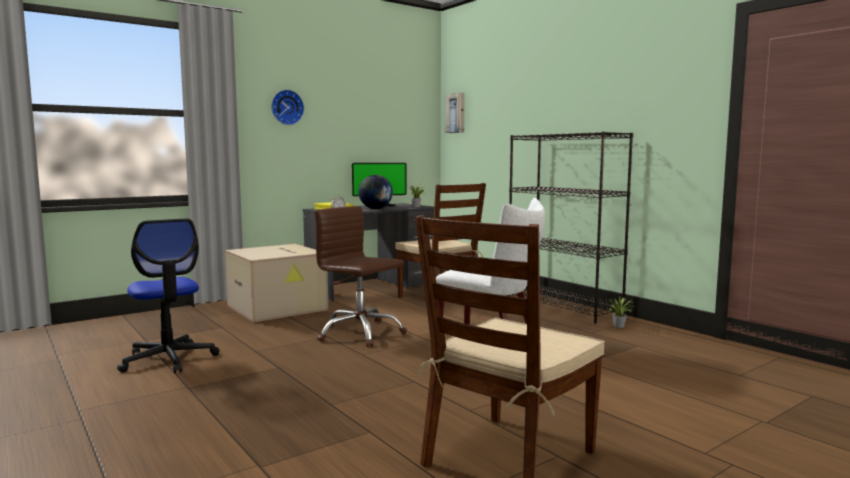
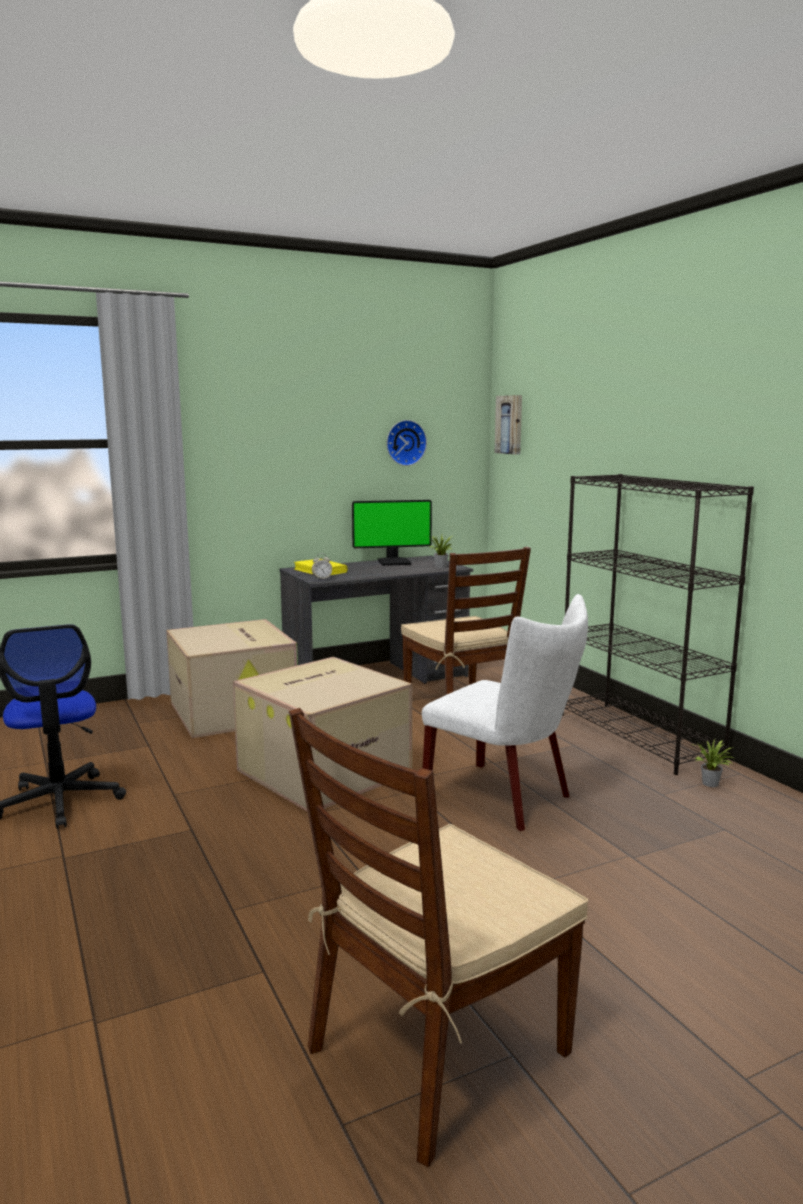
camera: 10 degrees right, 5 degrees up
wall clock [271,89,304,125] -> wall clock moved to [387,420,427,466]
brown office chair [315,206,407,347] -> cardboard box [233,657,412,812]
globe [358,175,393,209] -> none

